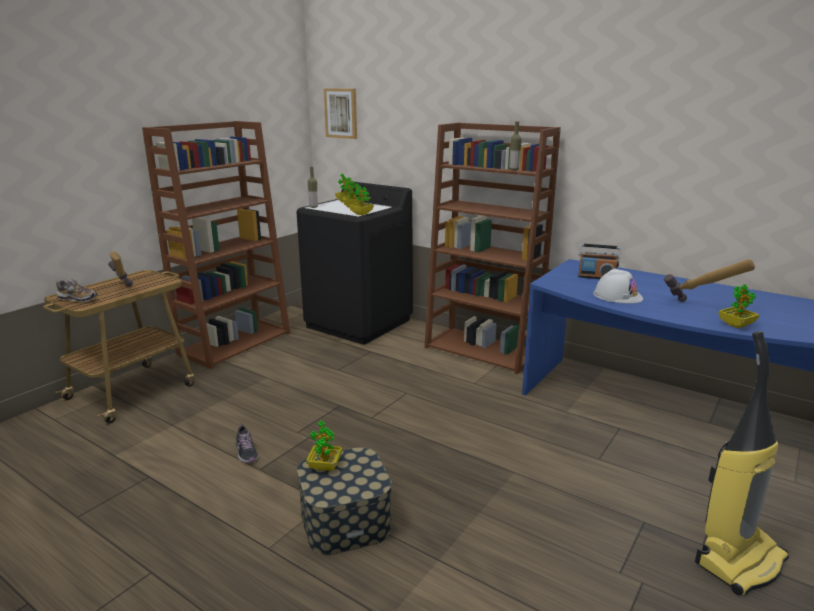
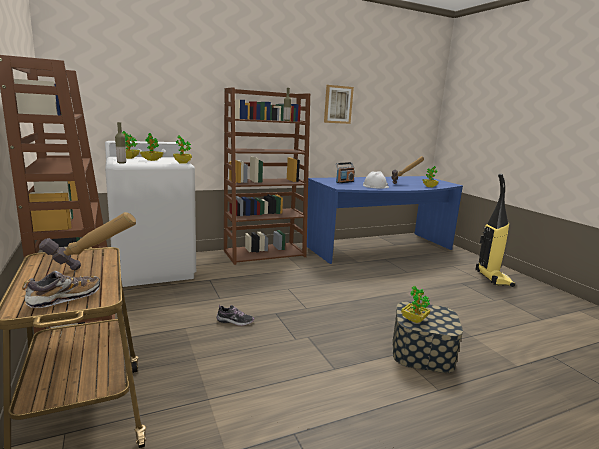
camera: 60 degrees left, 5 degrees down
shoe [236,423,258,463] -> shoe moved to [216,304,254,326]
black washing machine [297,182,413,345] -> white washing machine [105,141,196,287]
picture [324,88,357,139] -> picture moved to [324,85,354,124]

